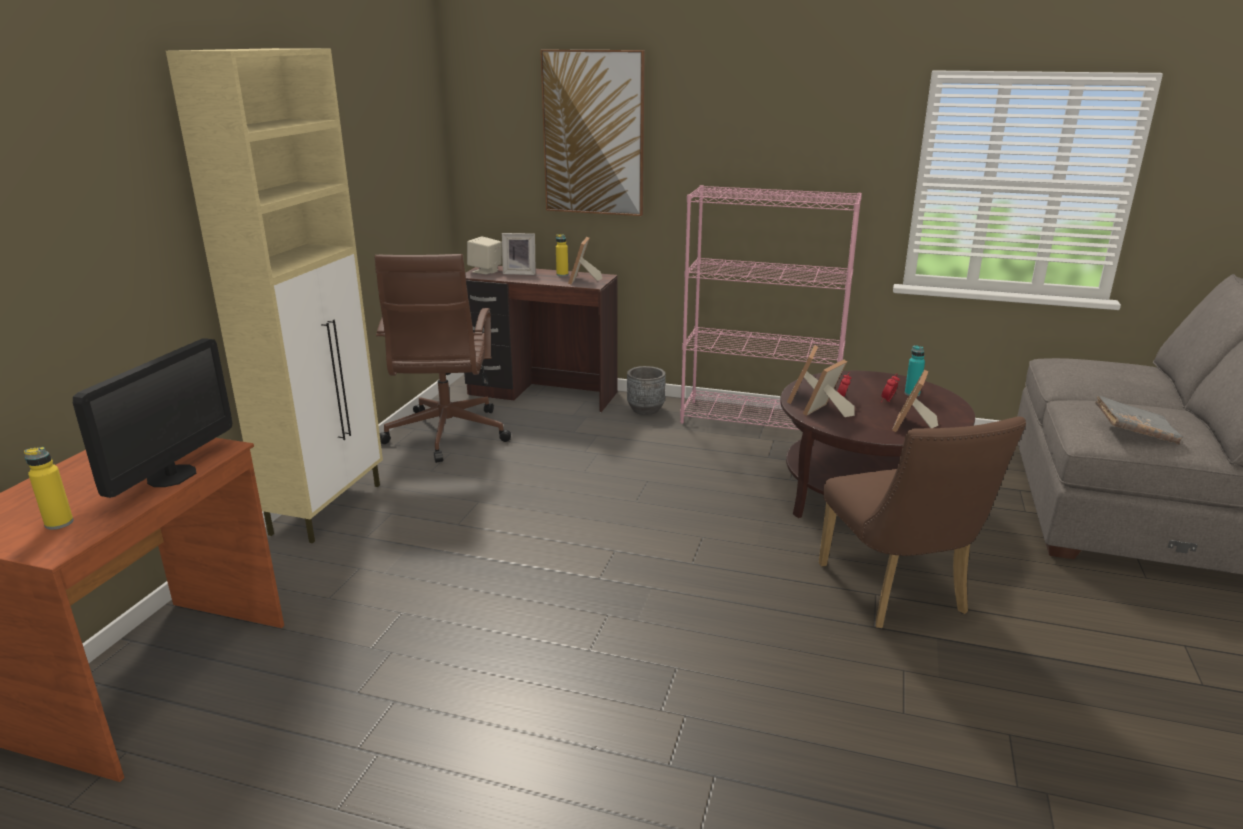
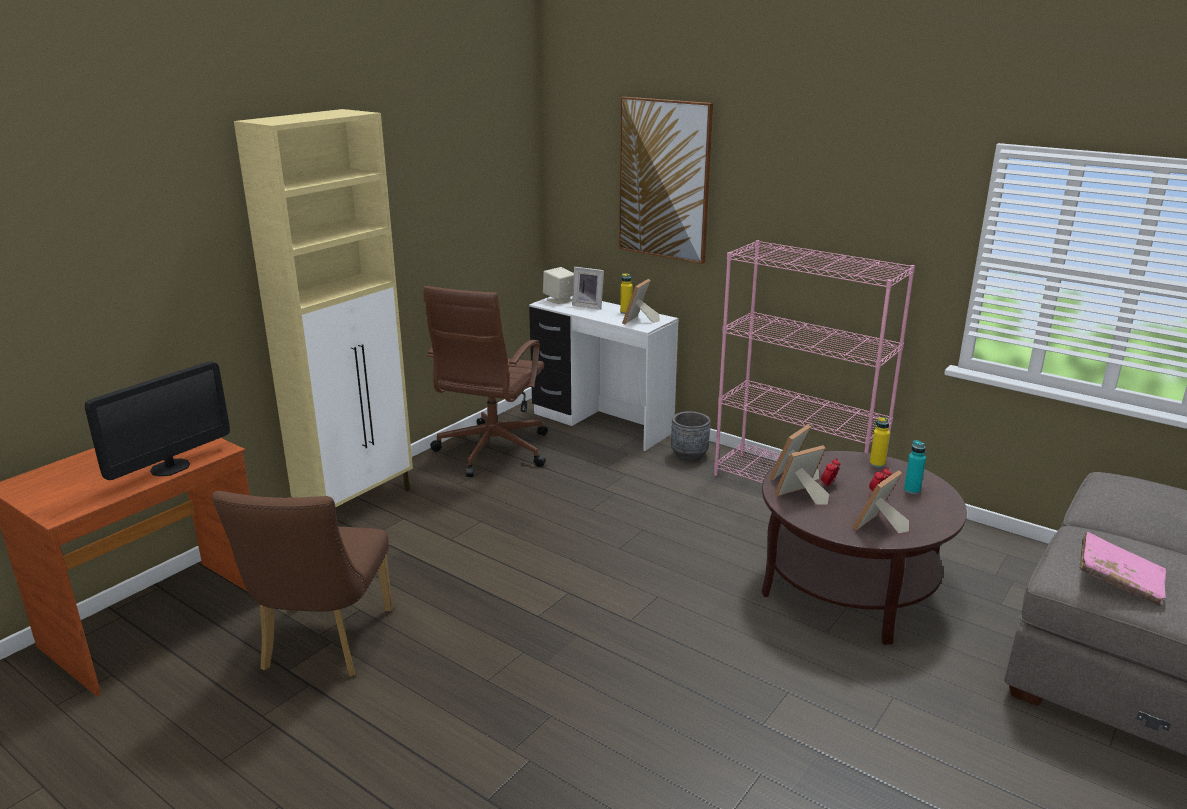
camera: 20 degrees right, 0 degrees up
yellow bottle [24,447,74,530] -> yellow bottle moved to [870,417,890,468]
brown desk [464,266,618,412] -> white desk [529,296,679,451]
brown chair [819,416,1026,628] -> brown chair moved to [212,491,393,676]
grey book [1095,395,1183,445] -> pink book [1079,531,1166,606]

